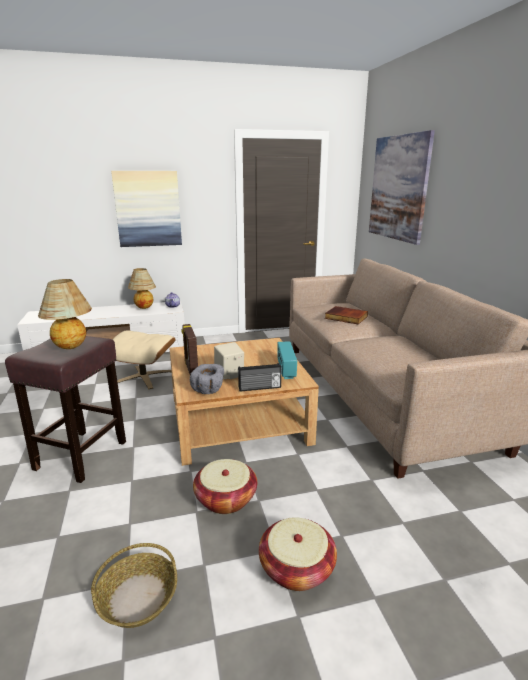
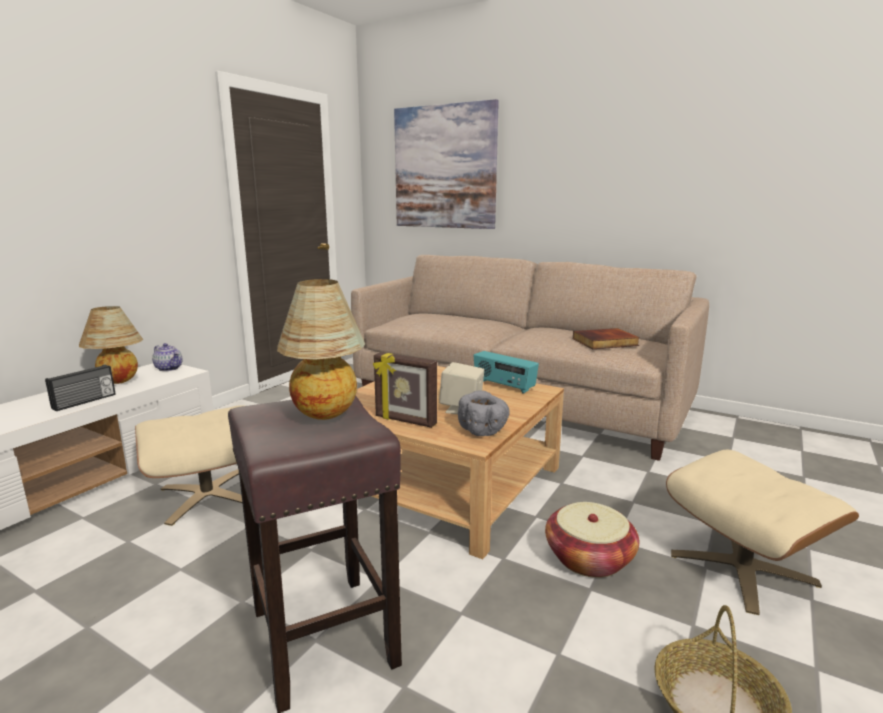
camera: 45 degrees left, 5 degrees down
picture [111,171,182,247] -> none
radio [238,363,281,392] -> radio moved to [45,365,116,411]
basket [259,517,337,591] -> beige ottoman [666,450,859,615]
book [325,306,368,324] -> book moved to [573,328,640,349]

